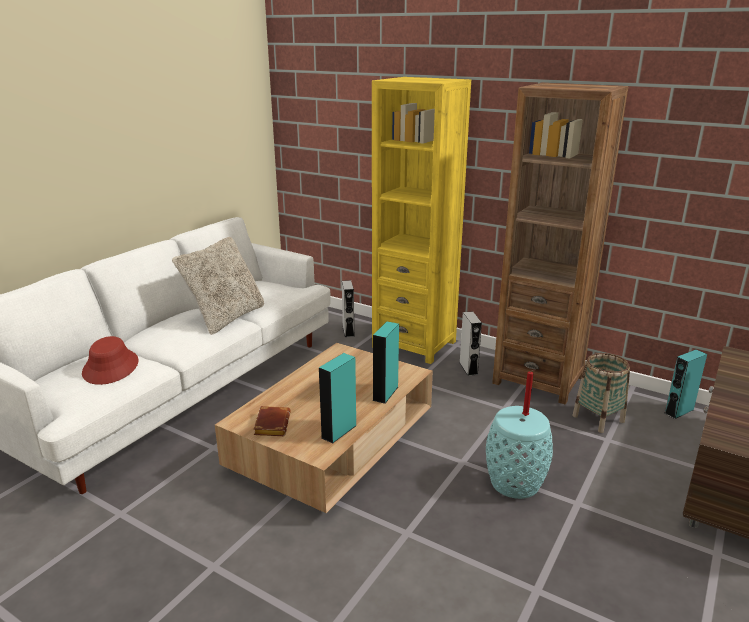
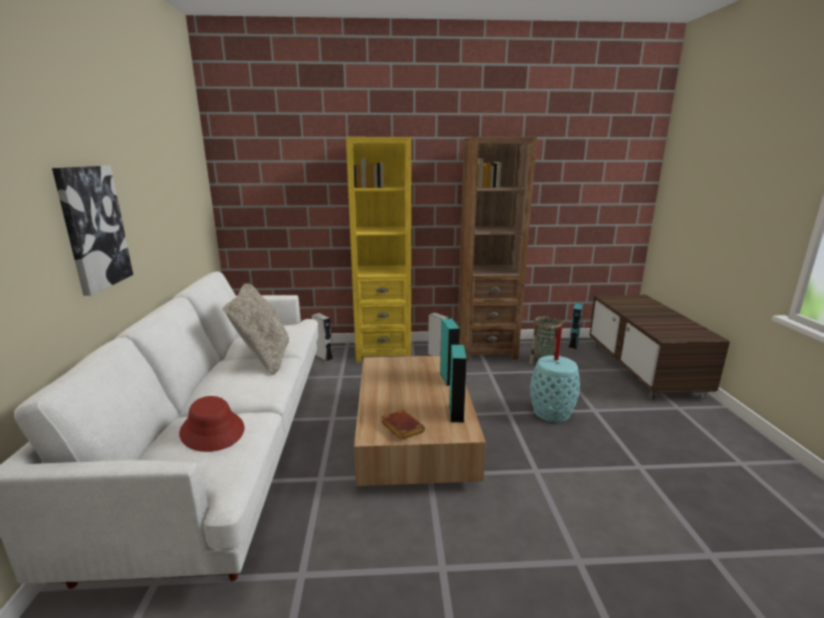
camera: 35 degrees left, 5 degrees down
none -> picture [52,165,133,296]

